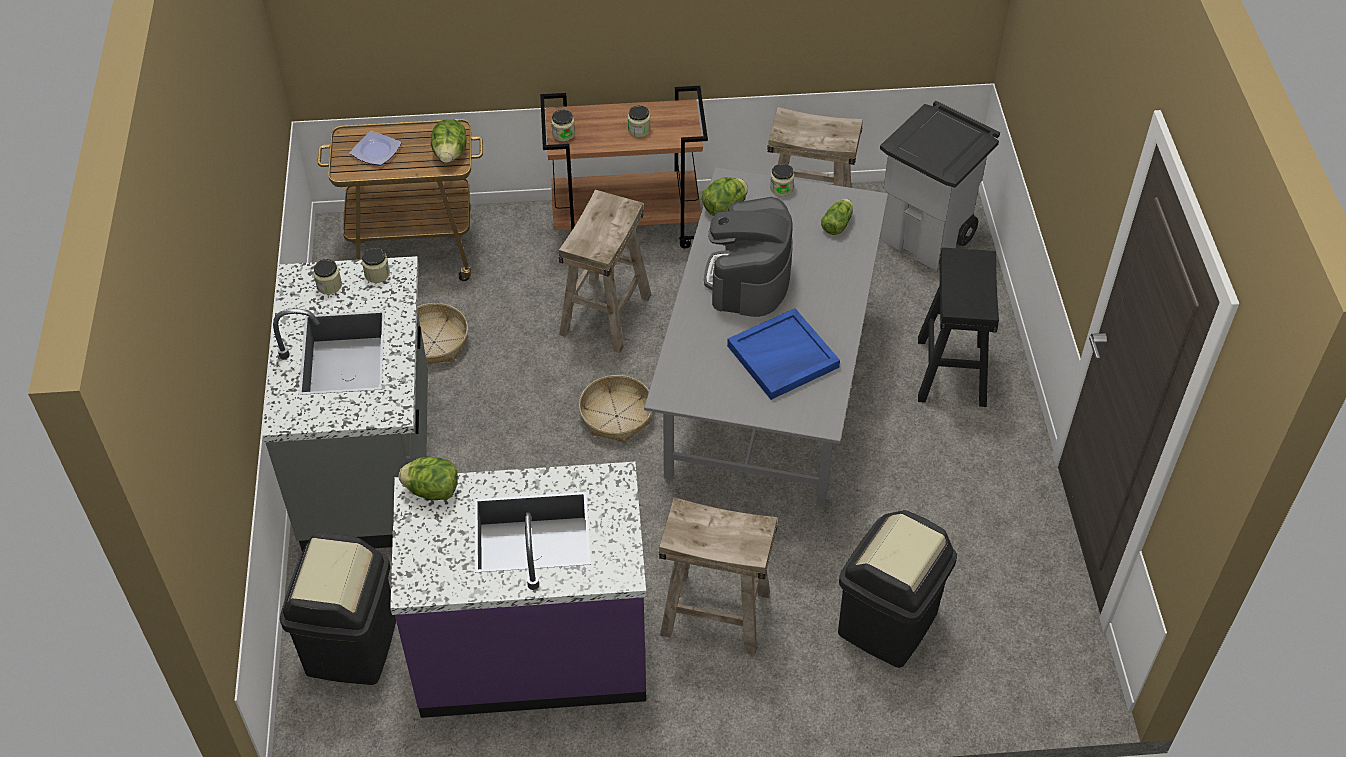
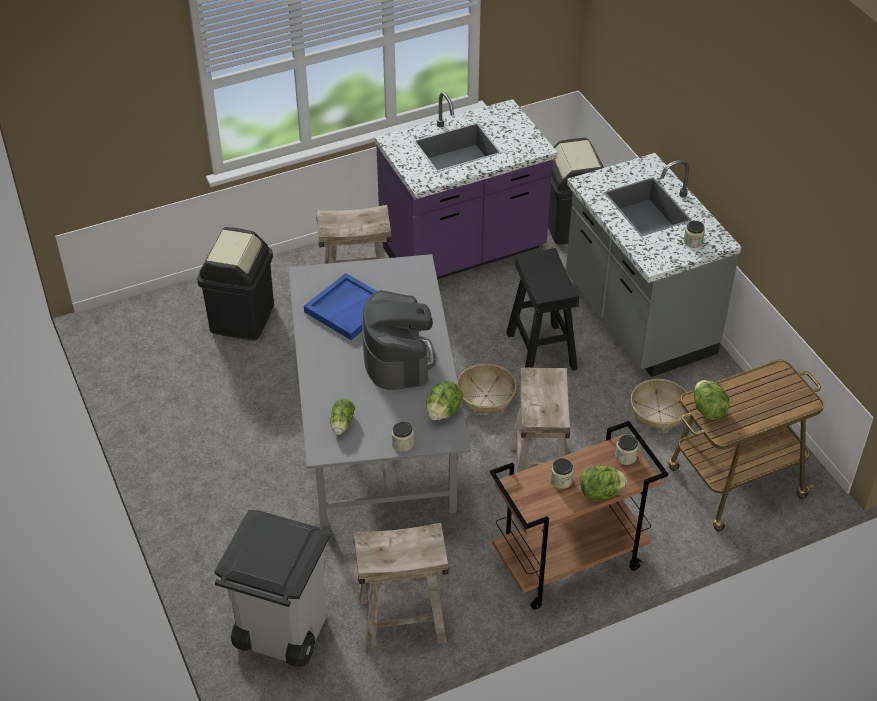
camera: 160 degrees right, 5 degrees down
plate [350,131,402,166] -> none
jar [362,248,390,283] -> none
lettuce [399,457,458,500] -> lettuce moved to [580,465,627,500]
black stool [918,247,999,407] -> black stool moved to [506,248,579,371]

